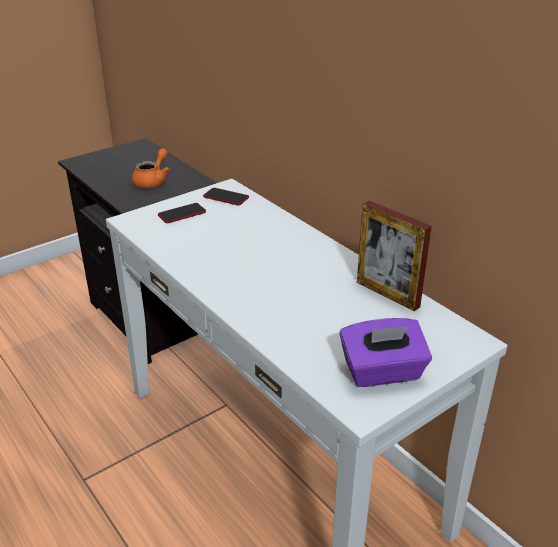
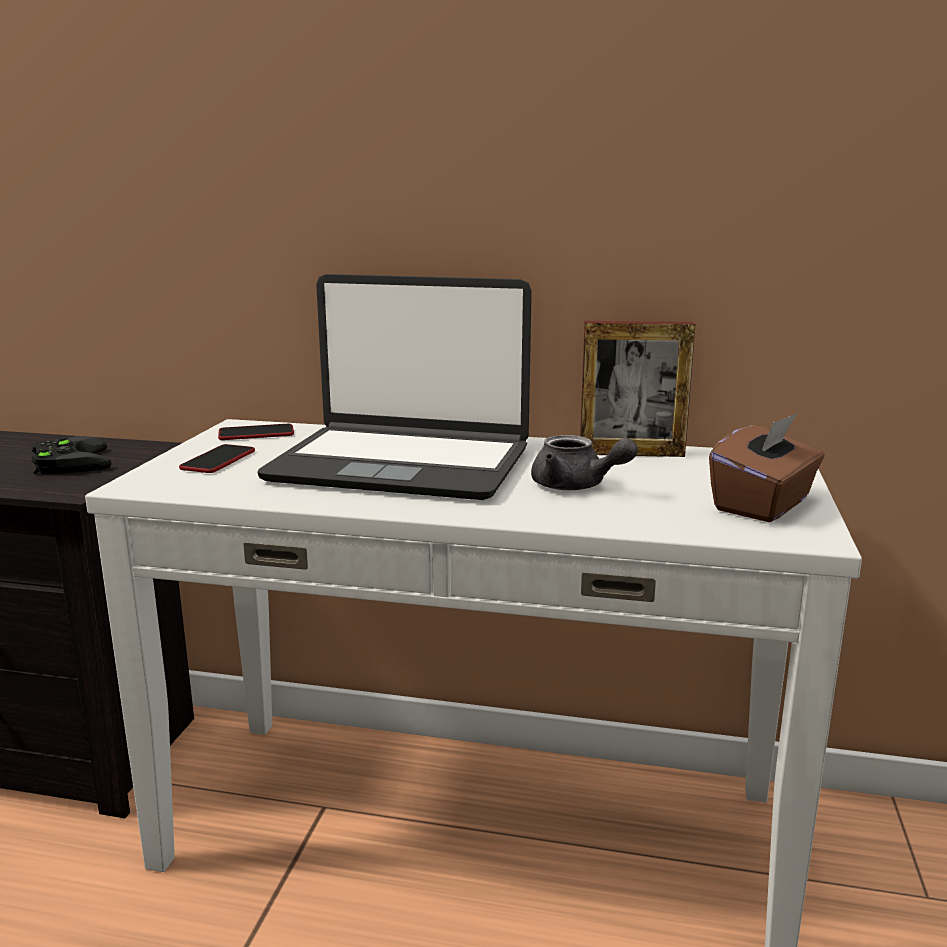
camera: 40 degrees left, 15 degrees down
orange teapot [132,149,170,188] -> black game controller [31,436,112,474]
purple tissue box [340,318,432,387] -> brown tissue box [709,413,824,522]
none -> laptop [257,274,532,500]
none -> grey teapot [531,435,638,490]

